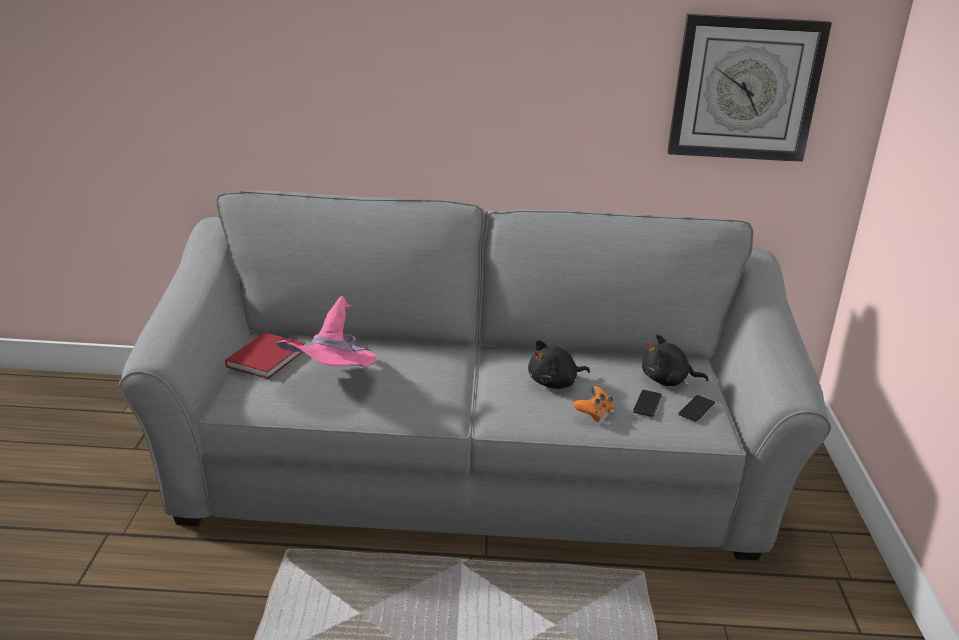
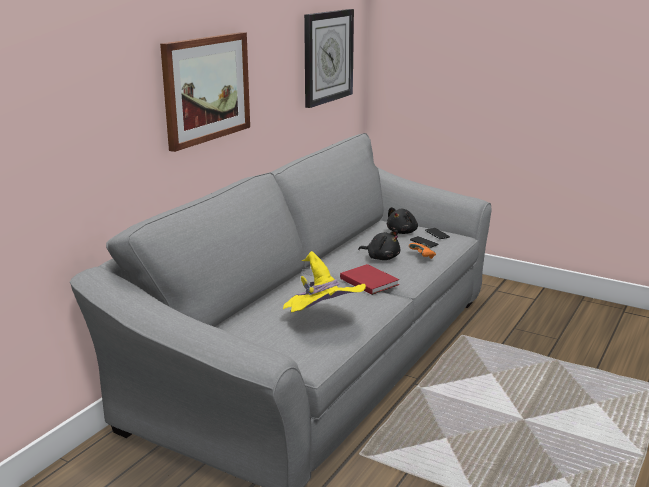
camera: 60 degrees left, 5 degrees down
red book [225,332,305,379] -> red book moved to [340,264,399,295]
pink hat [276,296,376,367] -> yellow hat [283,251,366,312]
black plush toy [528,340,590,389] -> black plush toy turned 60 degrees counterclockwise [358,230,400,260]
none -> picture [160,32,250,152]

